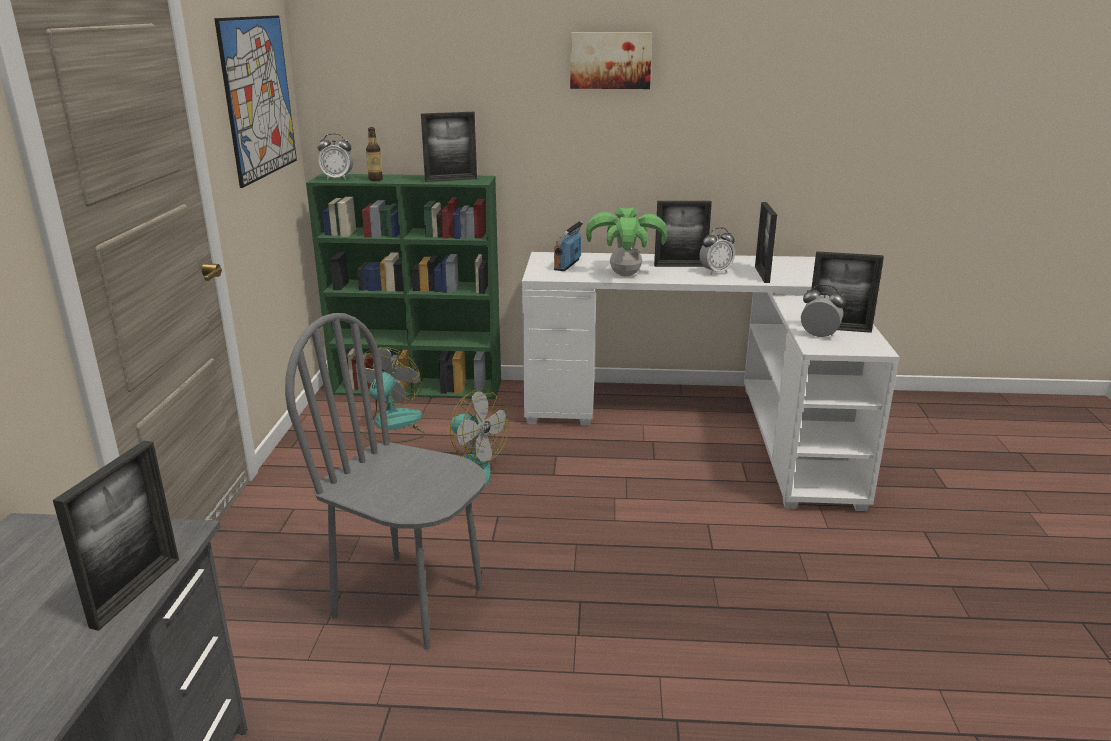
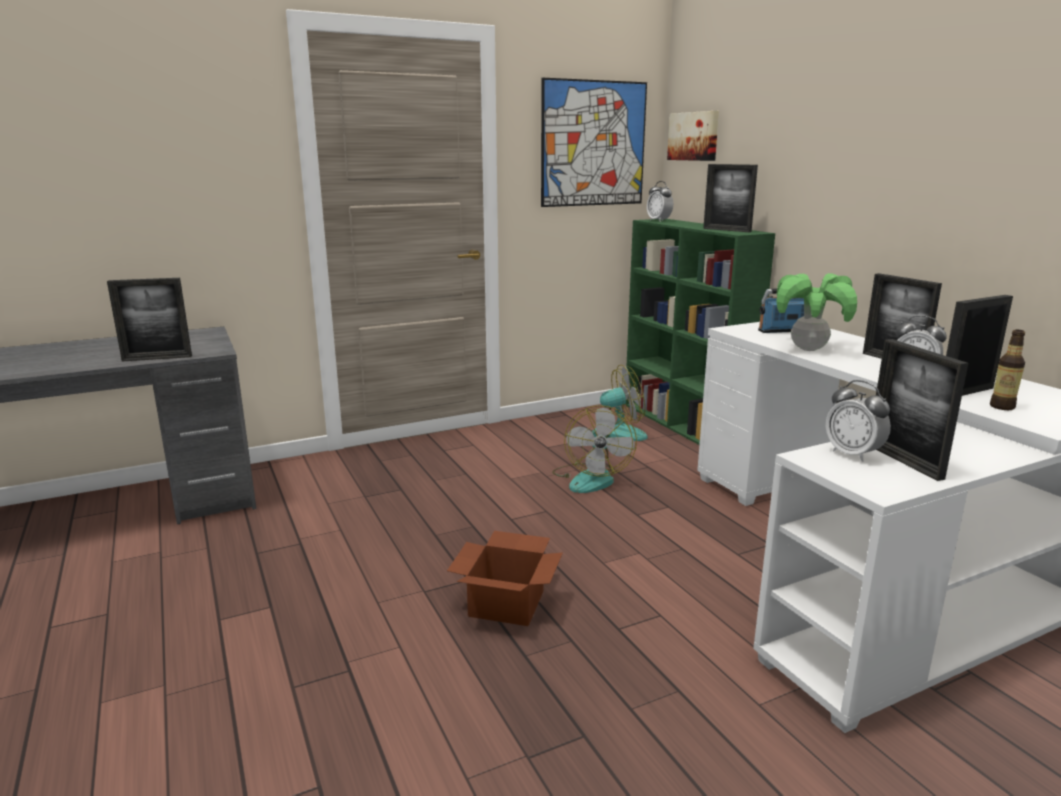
camera: 60 degrees right, 5 degrees down
grey chair [285,313,486,650] -> none
bottle [366,127,383,181] -> bottle moved to [990,330,1025,410]
picture [570,32,652,89] -> picture moved to [667,111,719,161]
alarm clock [801,284,846,338] -> alarm clock turned 150 degrees clockwise [826,380,891,462]
none -> cardboard box [447,531,563,626]

